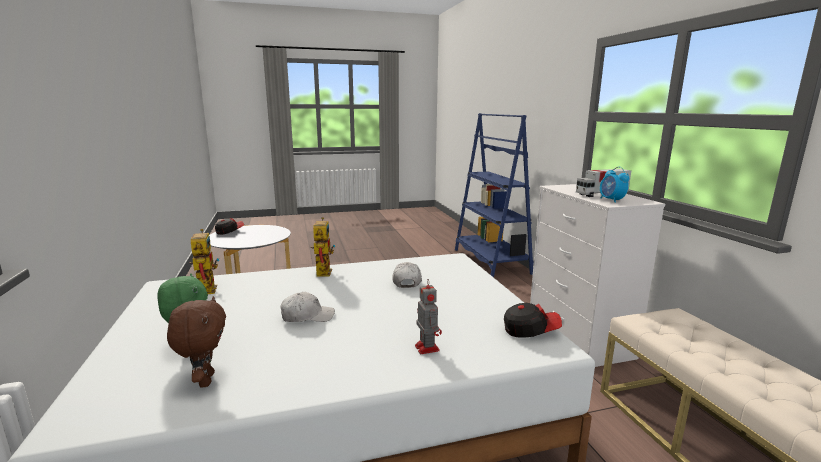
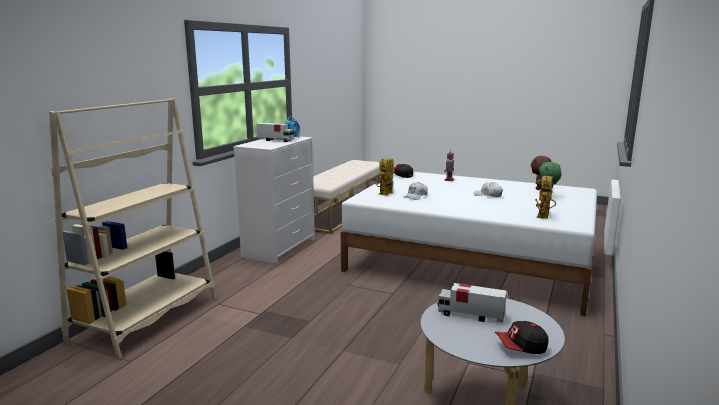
camera: 140 degrees left, 0 degrees up
toy robot [310,217,335,277] -> toy robot moved to [375,158,394,195]
blue bookcase [455,113,534,277] -> beige bookcase [49,98,217,359]
none -> toy truck [437,283,507,322]

